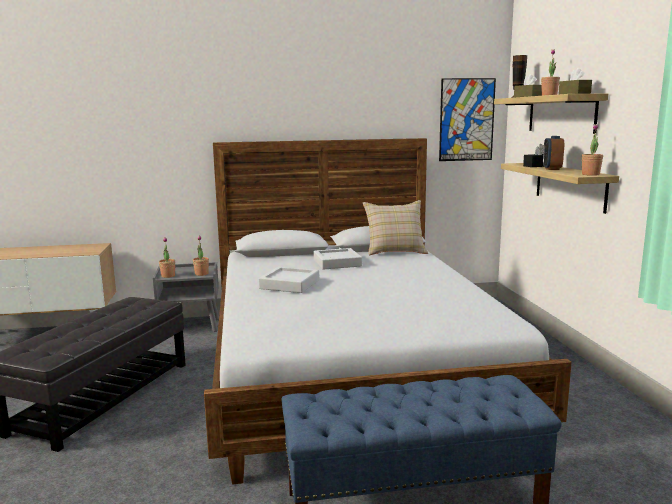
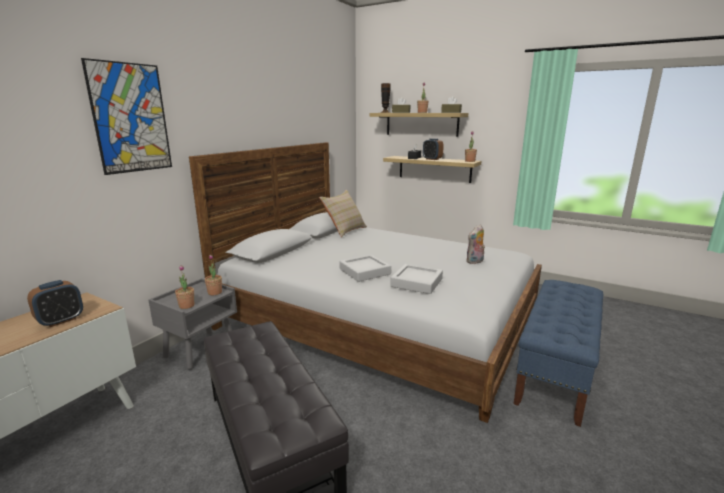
camera: 50 degrees left, 5 degrees up
grey tray [314,248,362,270] -> grey tray moved to [390,264,443,294]
picture [439,78,496,161] -> picture moved to [81,58,172,175]
none -> alarm clock [27,280,83,327]
none -> plush toy [466,224,485,264]

